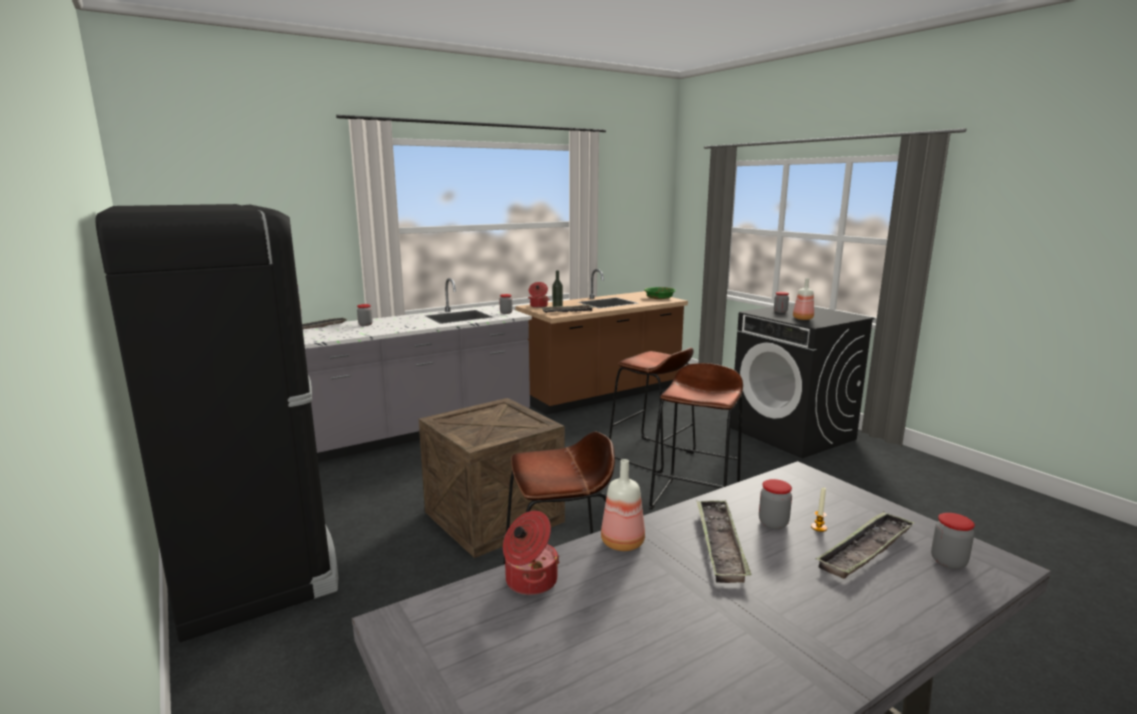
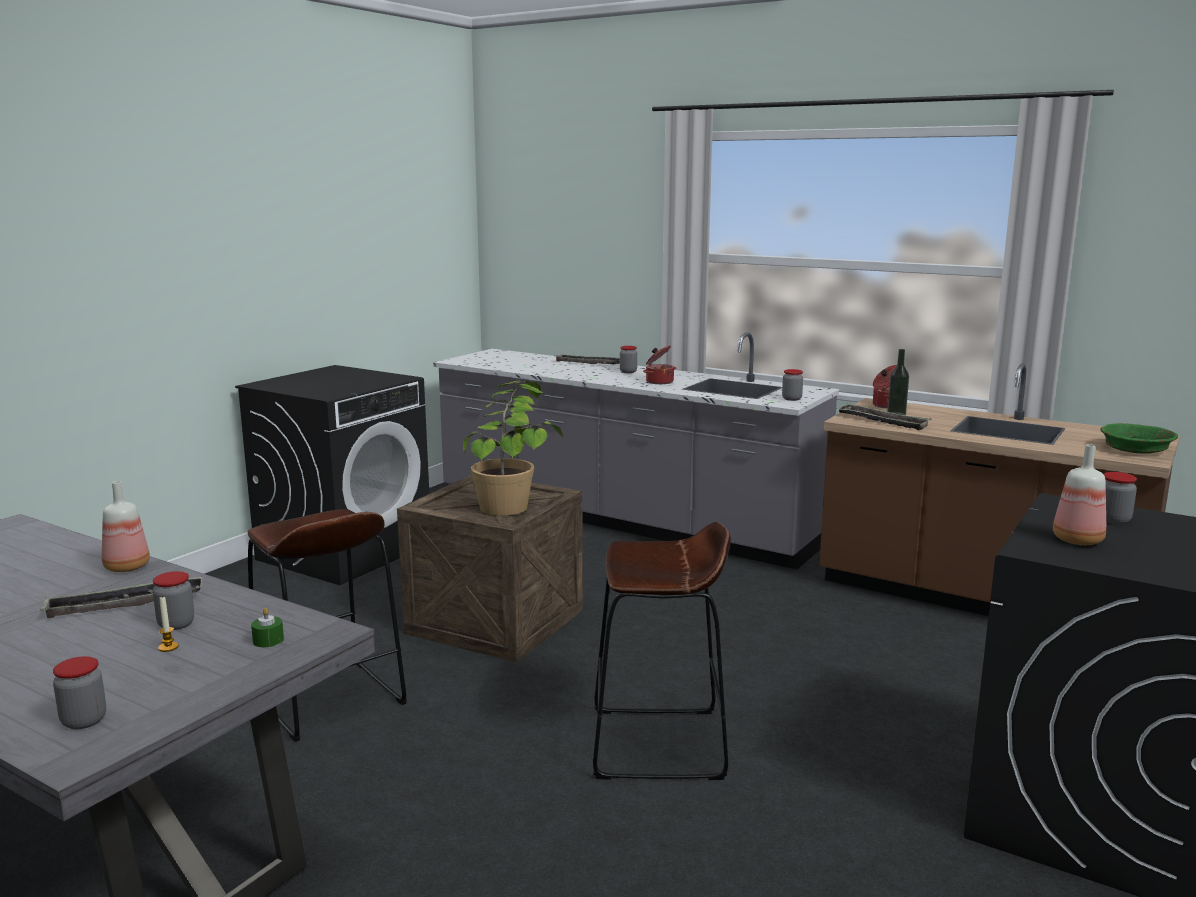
camera: 65 degrees right, 0 degrees up
black fridge [95,204,338,642] -> black washing machine [235,365,429,585]
cooking pot [503,511,559,595] -> cooking pot moved to [643,345,676,384]
brown stool [609,348,696,474] -> none
tray [816,511,915,579] -> none
none -> green candle [251,608,284,647]
none -> potted plant [463,381,563,516]

